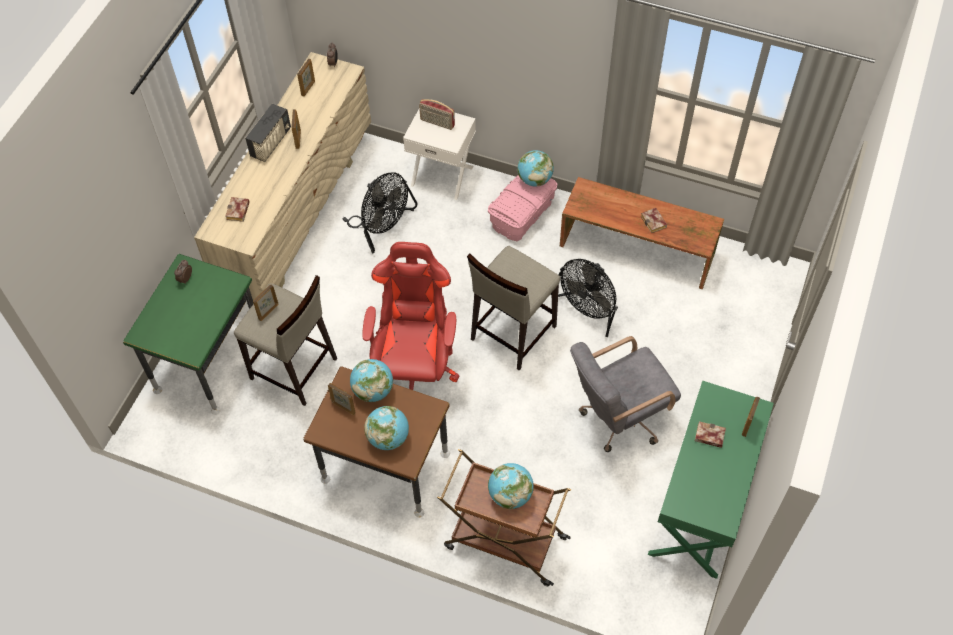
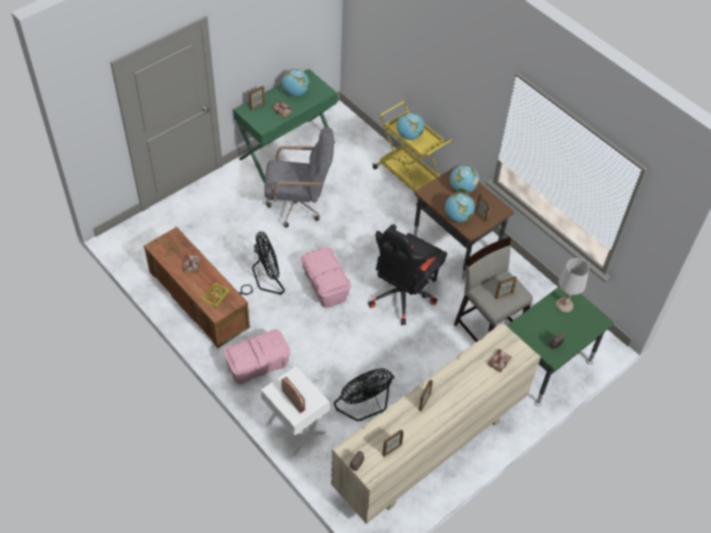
camera: 155 degrees left, 5 degrees down
radio [245,104,291,162] -> none
red office chair [362,242,459,390] -> black office chair [368,224,447,325]
brown cart [437,449,571,586] -> yellow cart [372,99,454,205]
beige stool [467,246,560,370] -> pink storage box [301,247,351,308]
globe [517,150,554,186] -> globe moved to [282,69,309,96]
none -> book [202,282,231,308]
none -> white table lamp [556,258,589,312]

